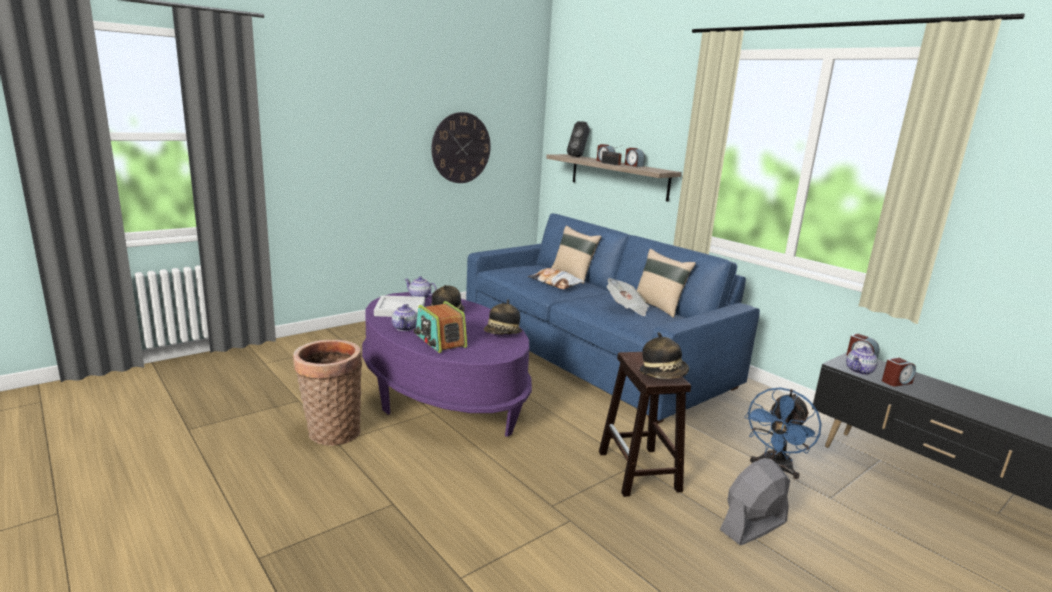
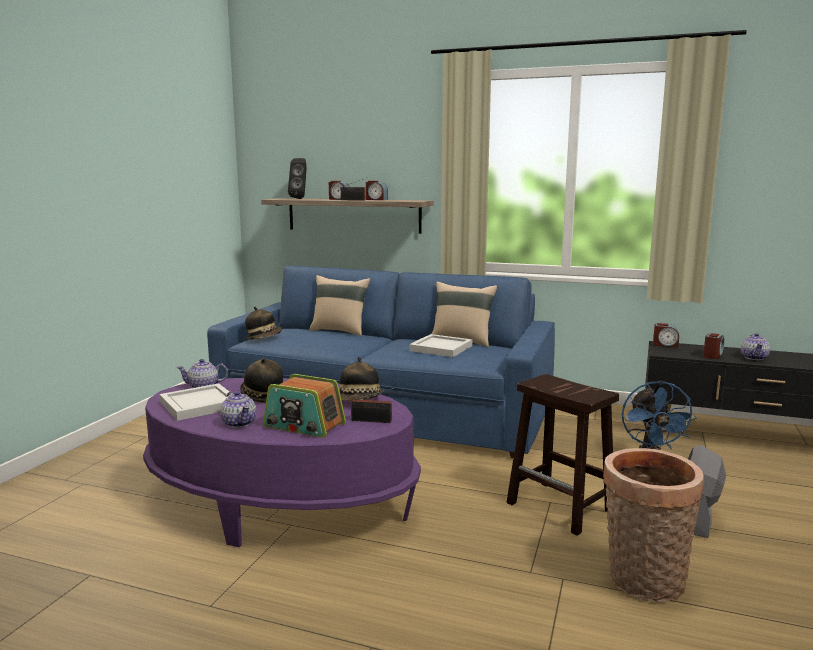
camera: 30 degrees left, 5 degrees down
basket [293,340,362,446] -> basket moved to [603,448,704,602]
wall clock [431,112,491,183] -> none
pillow [528,268,585,289] -> none
newspaper [607,278,649,316] -> white tray [409,334,472,357]
hat [639,332,689,379] -> hat moved to [245,307,282,340]
teapot [846,346,878,375] -> teapot moved to [741,333,770,360]
none -> radio [351,387,396,423]

